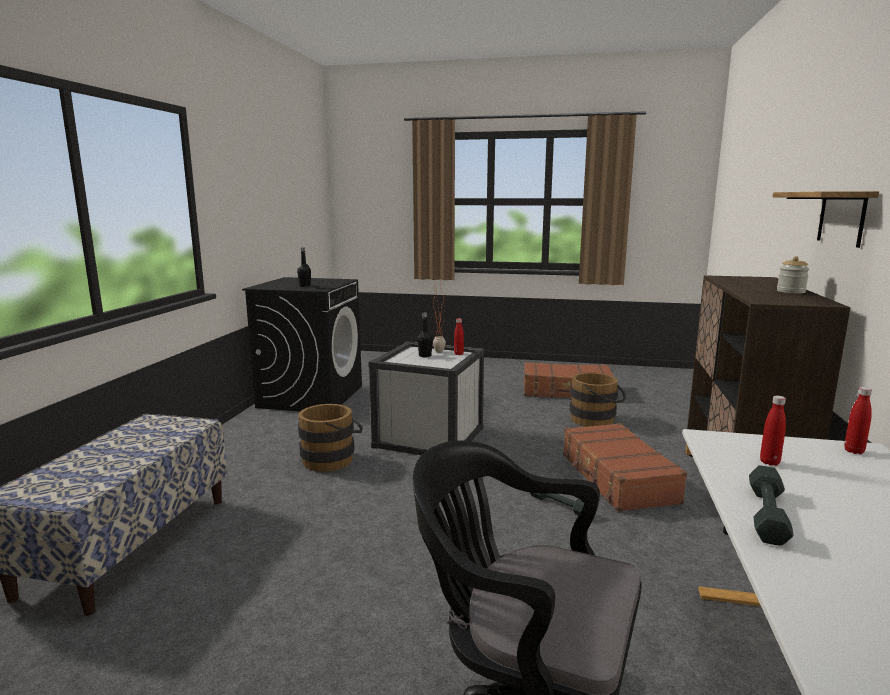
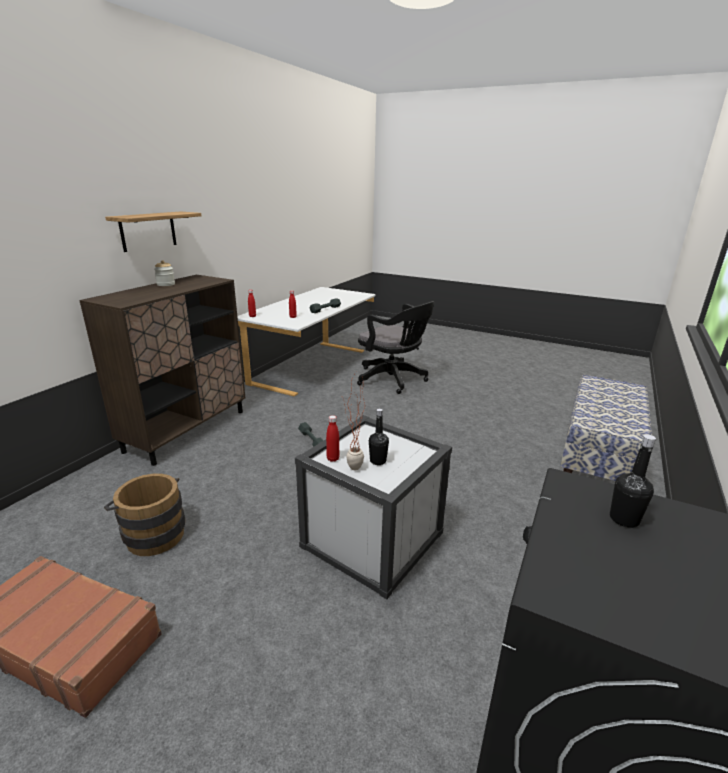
camera: 165 degrees left, 10 degrees up
brown bucket [298,404,363,472] -> none
brown suitcase [563,423,687,512] -> none

